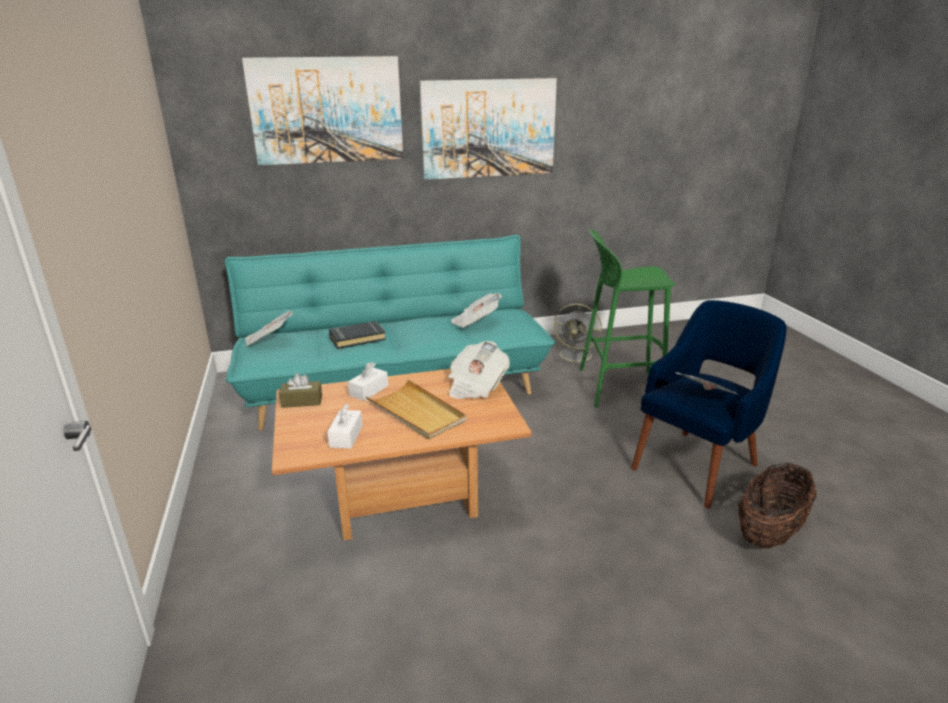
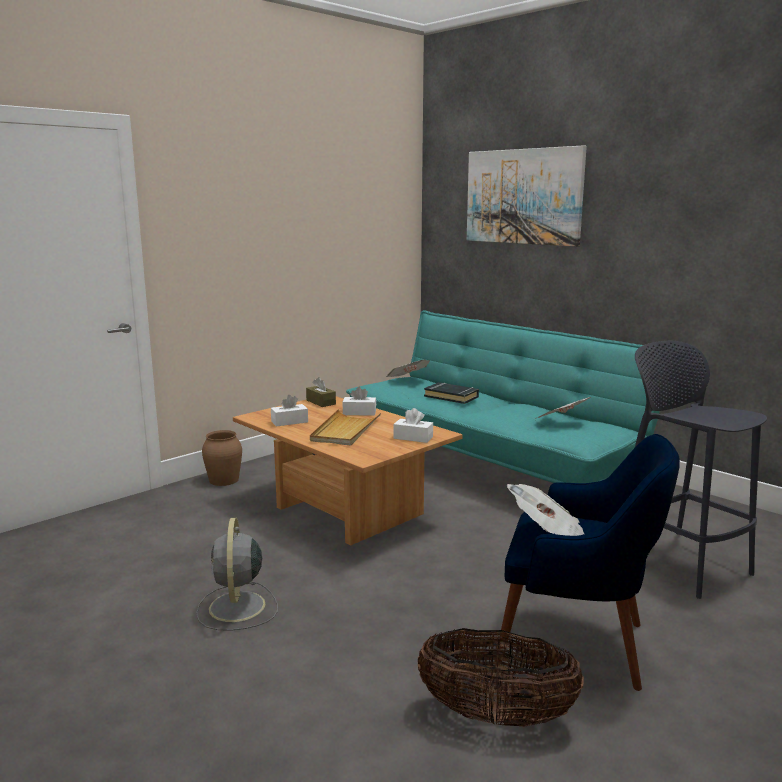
camera: 60 degrees right, 10 degrees down
picture [419,78,557,180] -> none
newspaper [448,341,510,399] -> white tissue box [393,408,433,443]
grey fan [552,304,602,365] -> grey fan moved to [196,518,278,631]
green stool [580,229,676,407] -> grey stool [635,341,767,599]
none -> brown vase [202,430,242,486]

